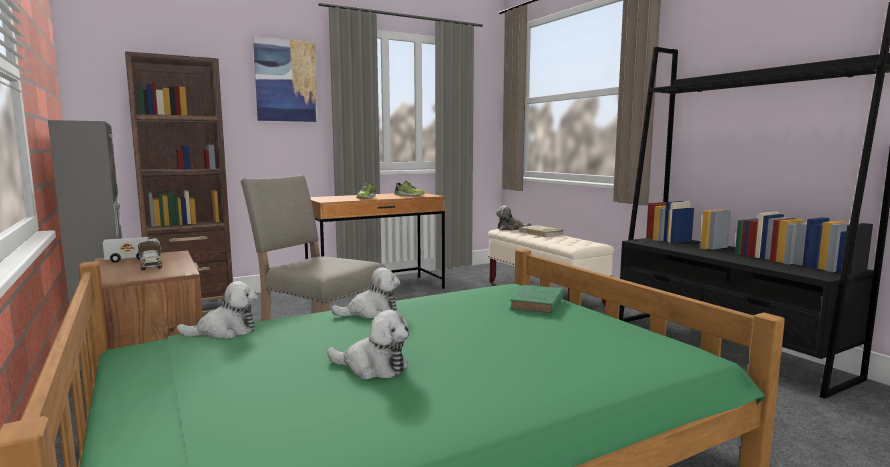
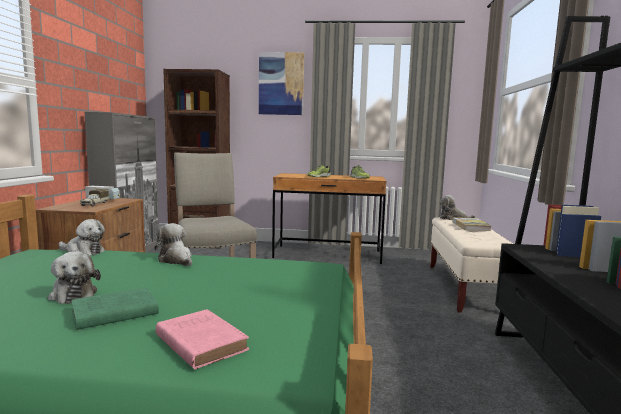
camera: 35 degrees right, 0 degrees up
plush toy [331,268,400,318] -> plush toy turned 150 degrees counterclockwise [154,223,192,266]
green book [510,285,564,314] -> green book moved to [71,287,159,330]
none -> pink book [156,309,249,369]

